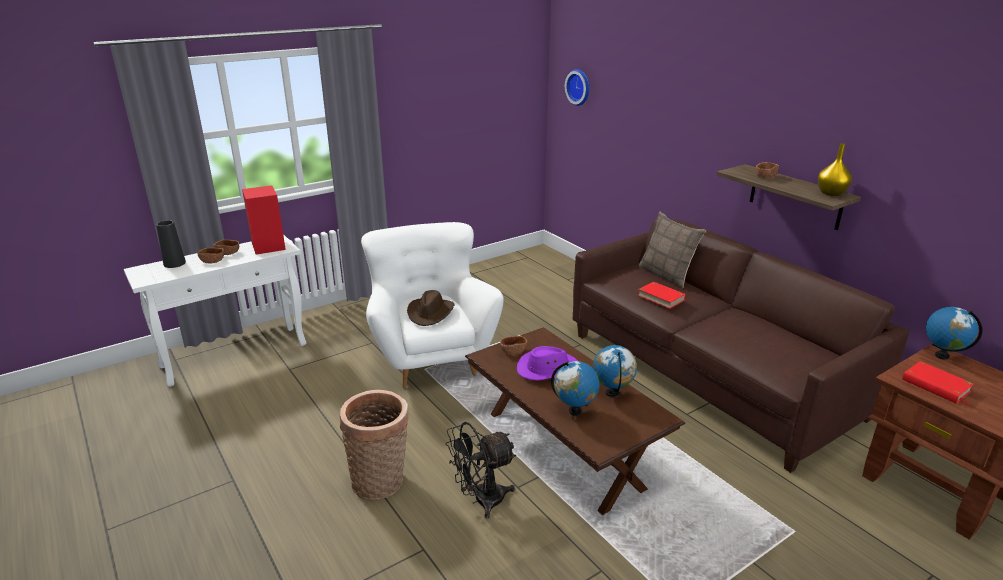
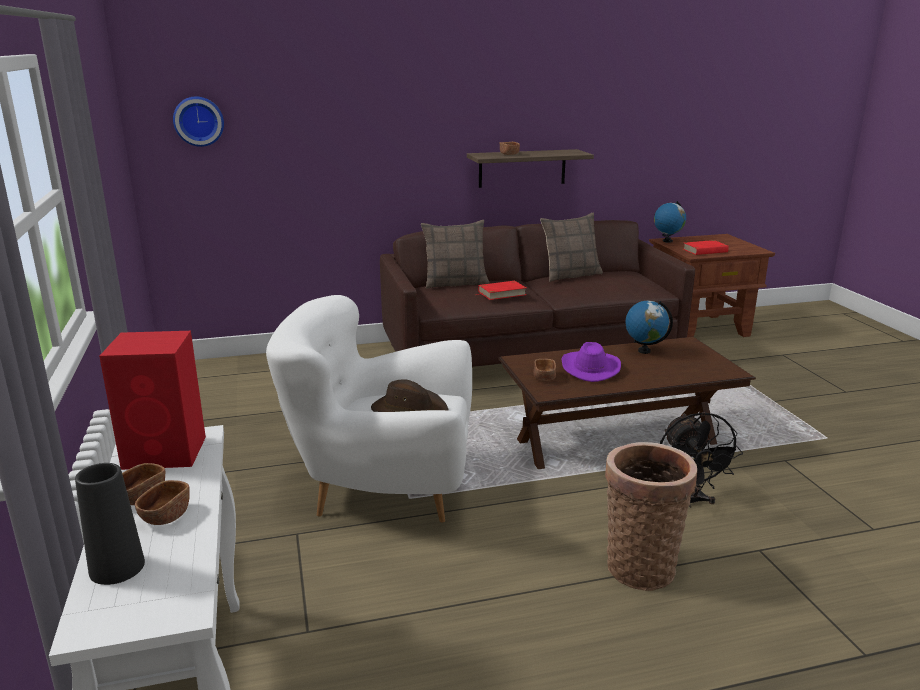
camera: 70 degrees left, 5 degrees down
globe [551,361,599,416] -> none
yellow vase [818,143,852,196] -> none
none -> pillow [540,213,603,282]

